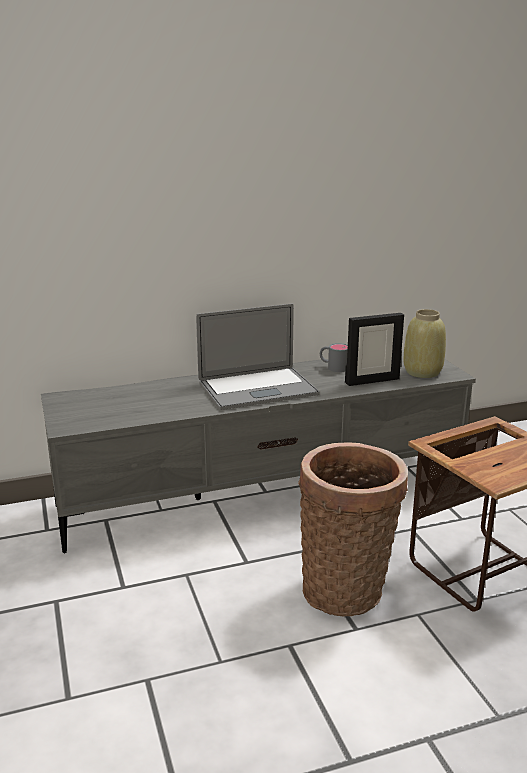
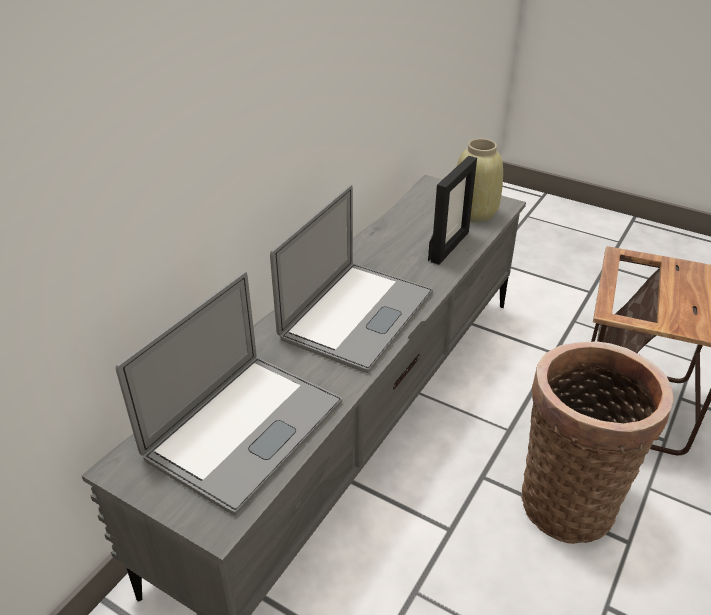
camera: 40 degrees left, 15 degrees up
grey mug [320,343,348,372] -> none
none -> laptop [116,271,342,515]

